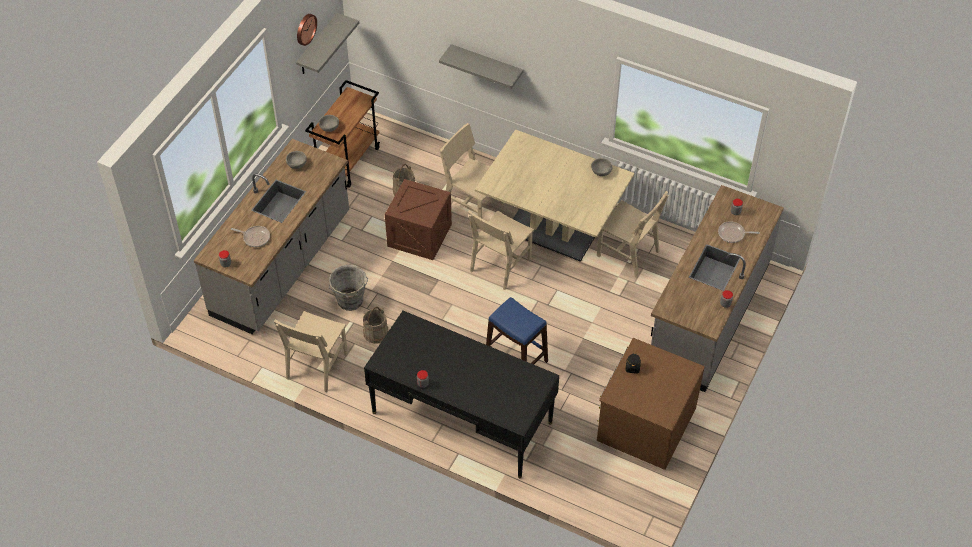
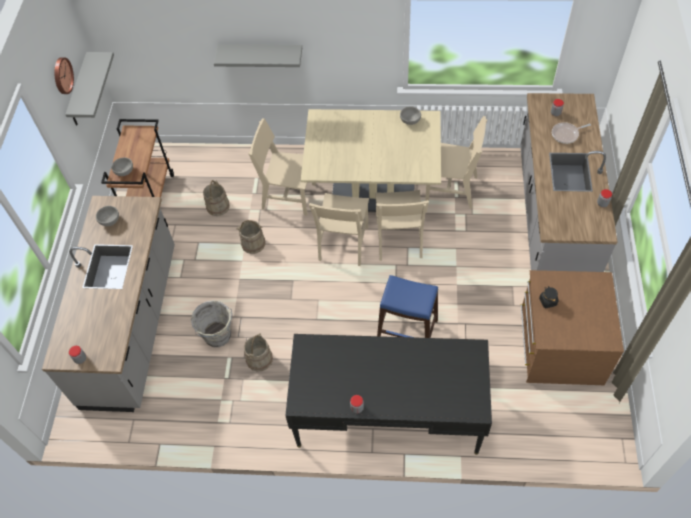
camera: 20 degrees left, 5 degrees up
frying pan [231,226,270,247] -> none
beige chair [274,311,348,392] -> beige chair moved to [375,190,429,261]
crate [385,179,452,260] -> beige bucket [236,220,265,254]

